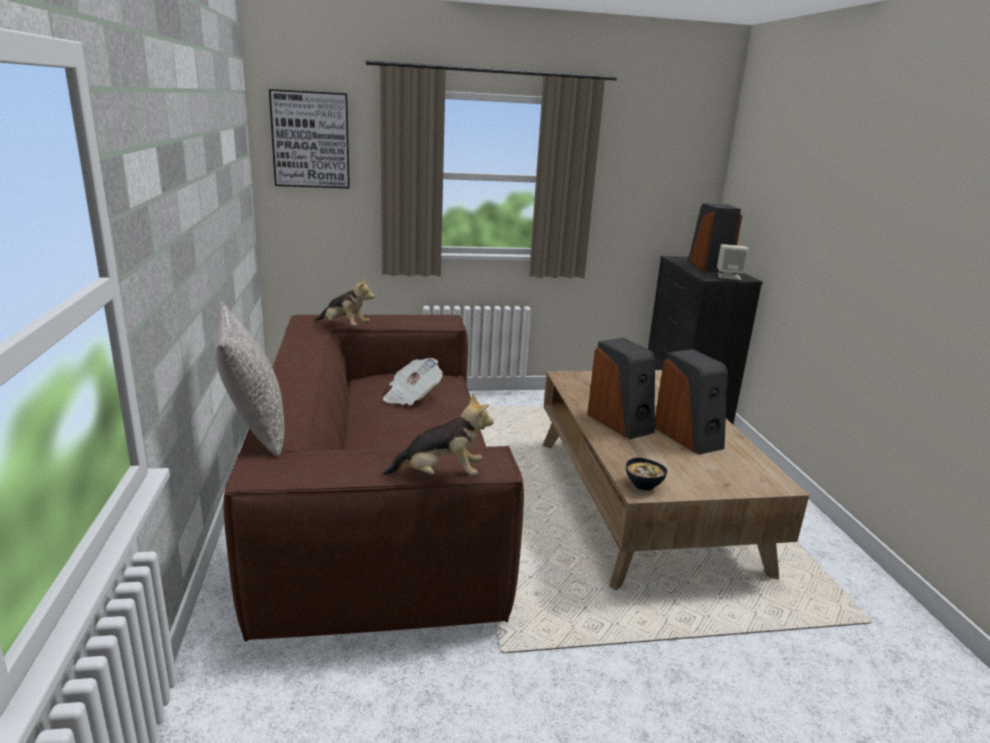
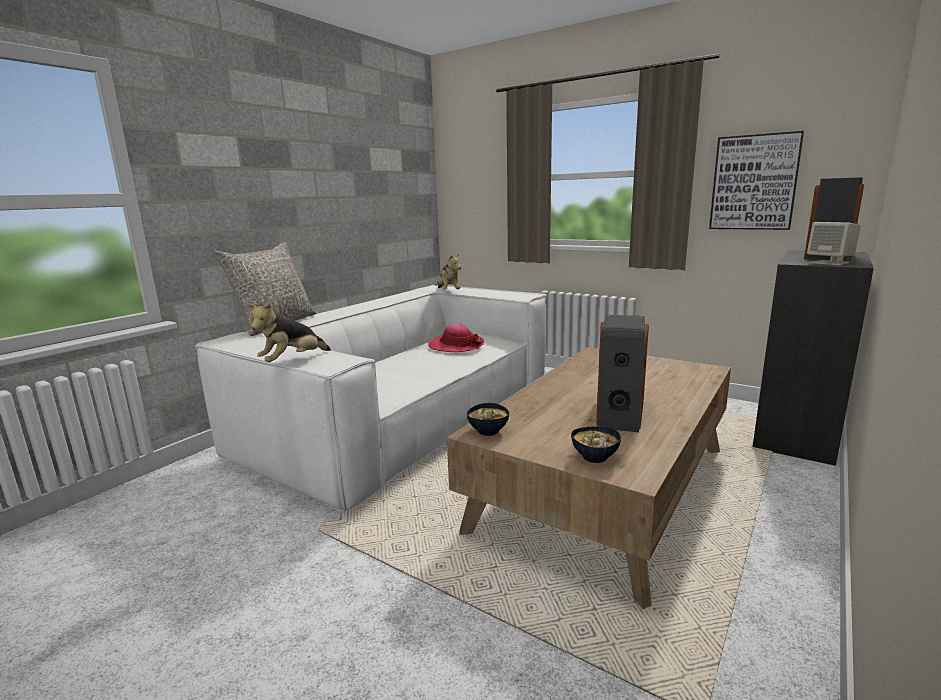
camera: 45 degrees right, 5 degrees down
brown sofa [224,315,524,642] -> white sofa [195,285,547,512]
picture [269,89,350,188] -> picture moved to [709,131,804,230]
plush toy [382,394,494,476] -> plush toy turned 90 degrees clockwise [248,301,331,362]
newspaper [383,358,443,405] -> hat [428,324,484,352]
speaker [587,338,655,439] -> none
none -> bowl [571,426,621,463]

